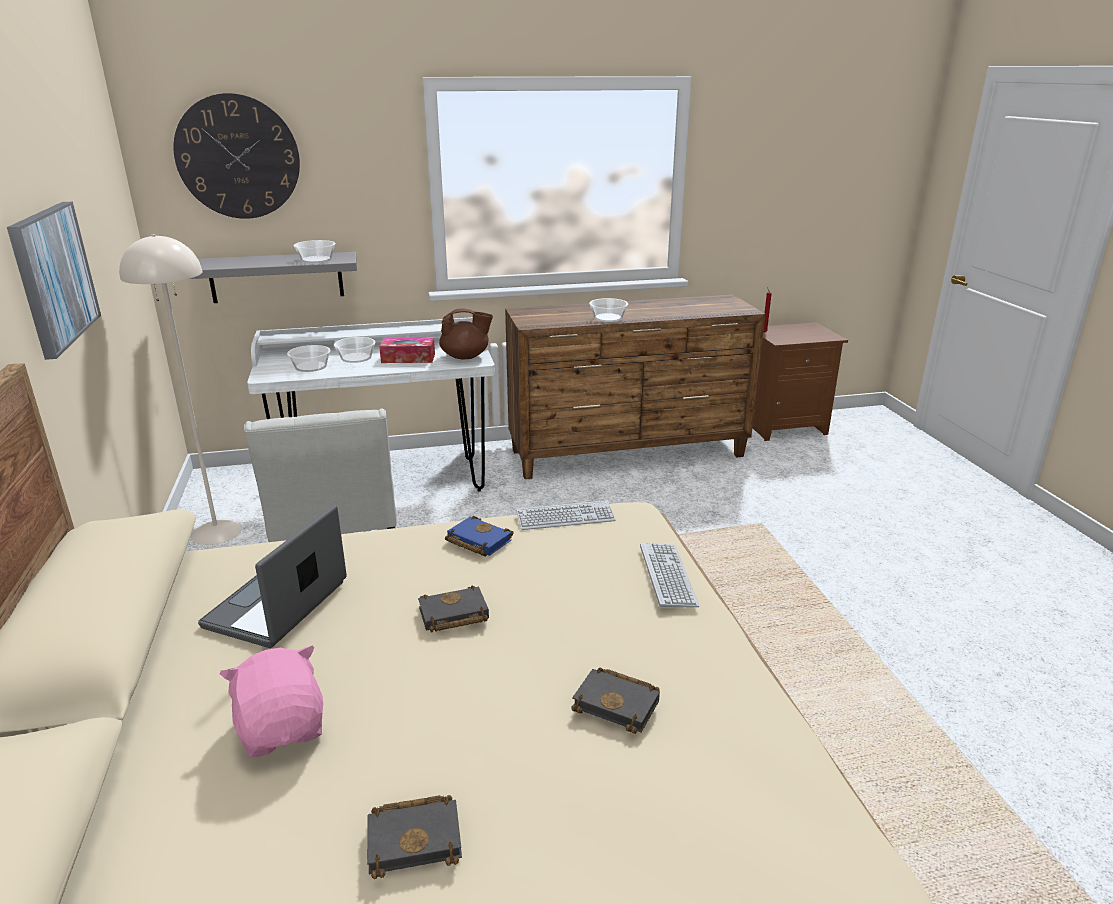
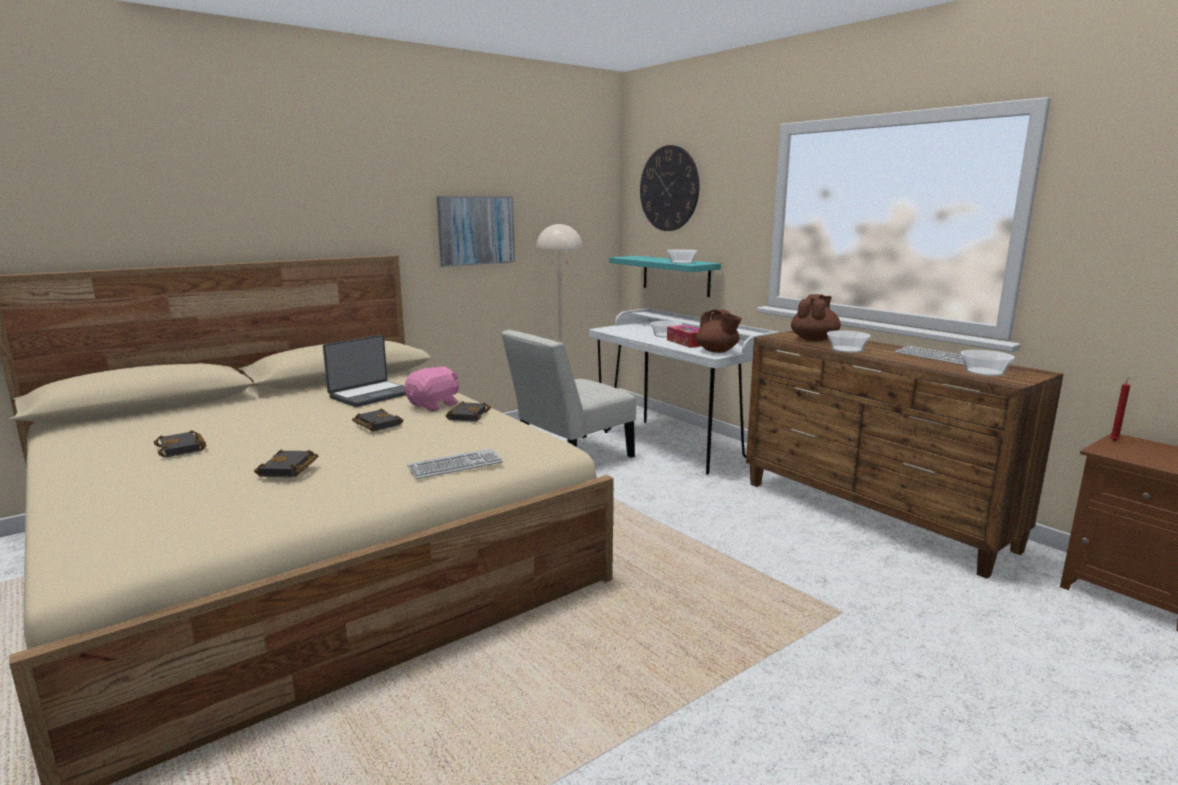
camera: 65 degrees right, 10 degrees down
grey shelf [191,252,357,303] -> turquoise shelf [609,256,721,297]
laptop [198,505,347,648] -> laptop turned 135 degrees clockwise [323,335,406,407]
pink plush toy [219,646,323,758] -> pink plush toy moved to [404,367,459,411]
bowl [287,345,331,372] -> bowl moved to [961,350,1015,376]
blue book [445,516,513,557] -> black book [445,401,491,422]
keyboard [516,500,616,530] -> keyboard moved to [895,346,964,365]
none -> brown teapot [791,294,841,341]

